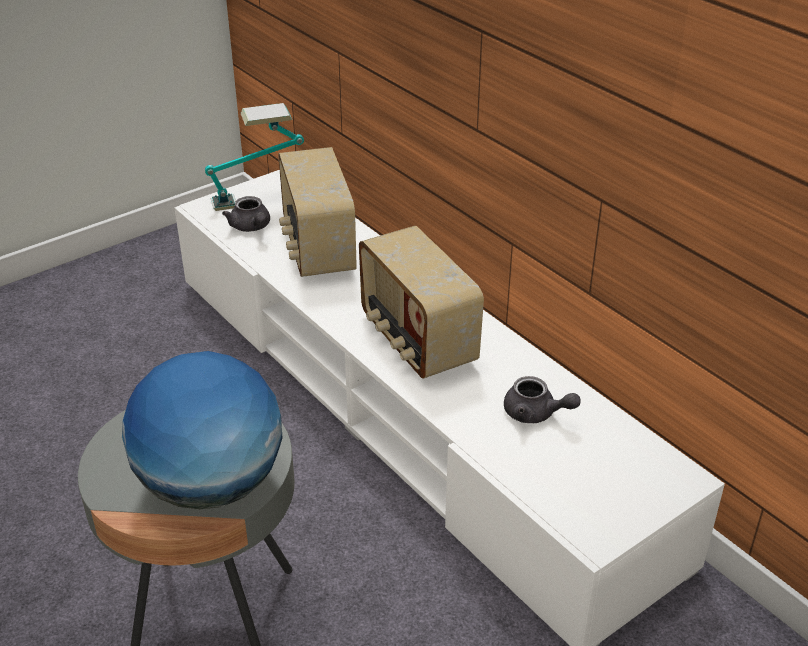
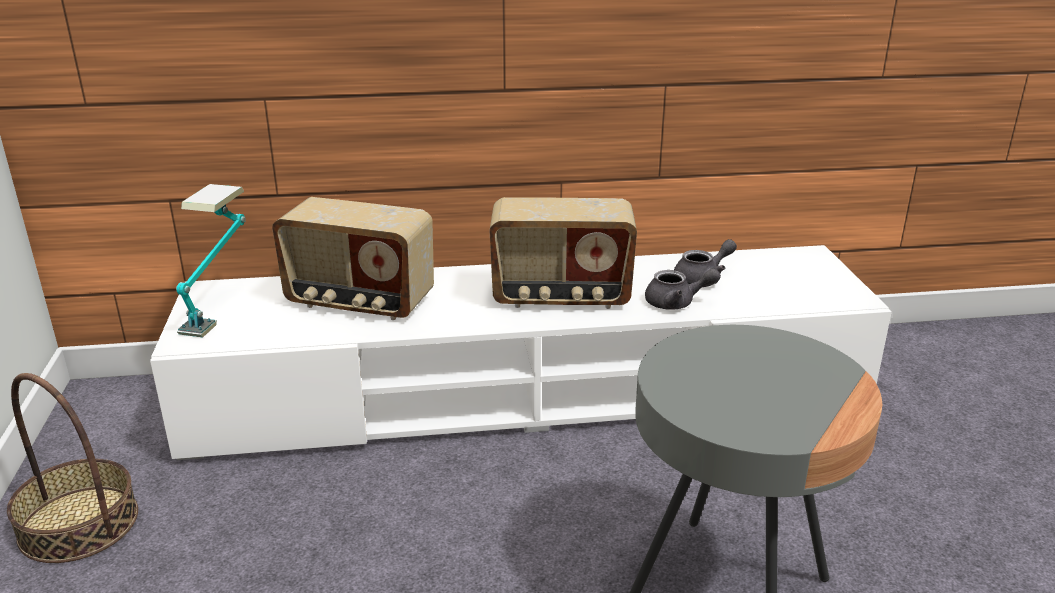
camera: 60 degrees left, 10 degrees down
globe [122,351,282,509] -> none
grey teapot [222,196,270,232] -> grey teapot moved to [645,268,721,310]
none -> basket [7,373,138,563]

